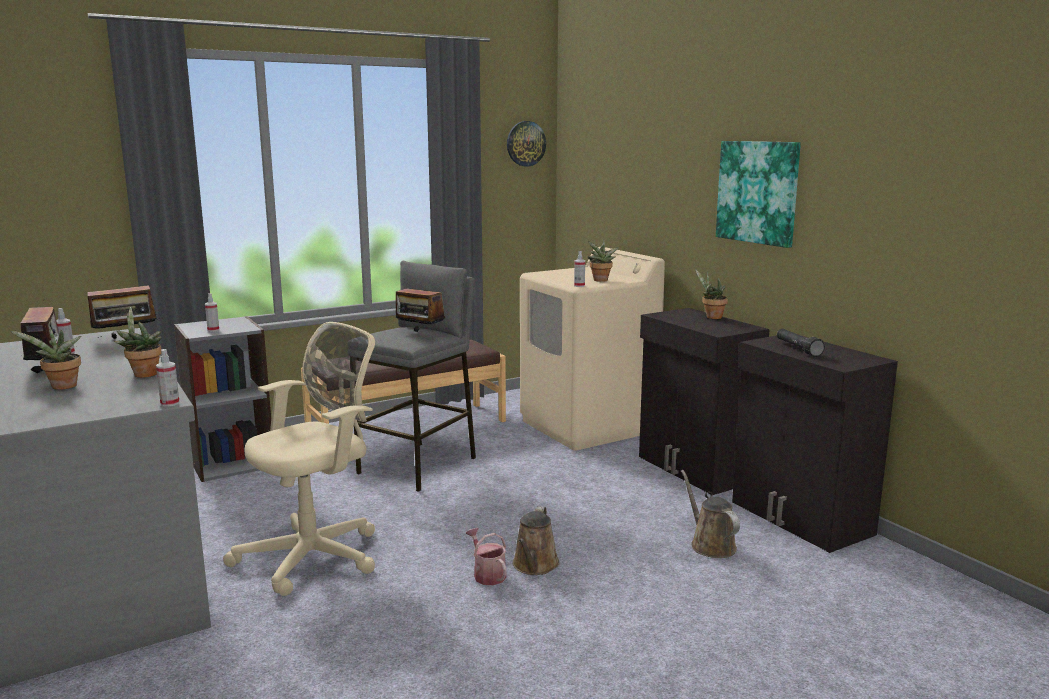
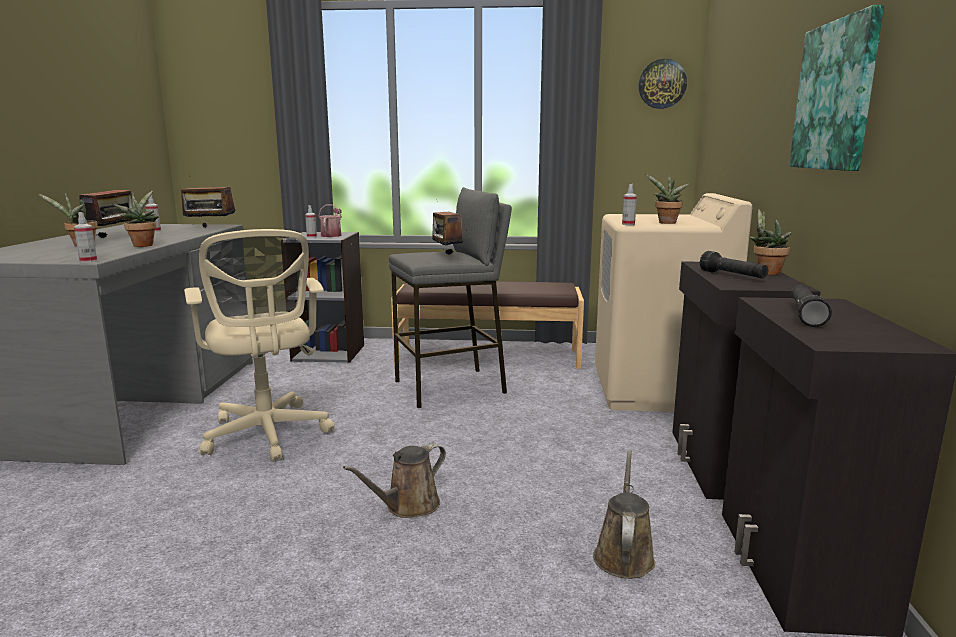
camera: 35 degrees right, 0 degrees up
beige office chair [223,322,375,596] -> beige office chair turned 75 degrees clockwise [184,229,334,462]
watering can [466,528,507,585] -> watering can moved to [318,204,342,237]
none -> black flashlight [700,251,768,279]

